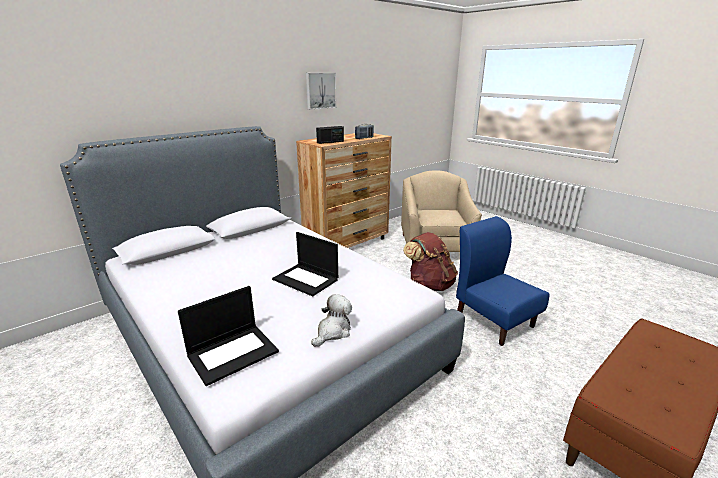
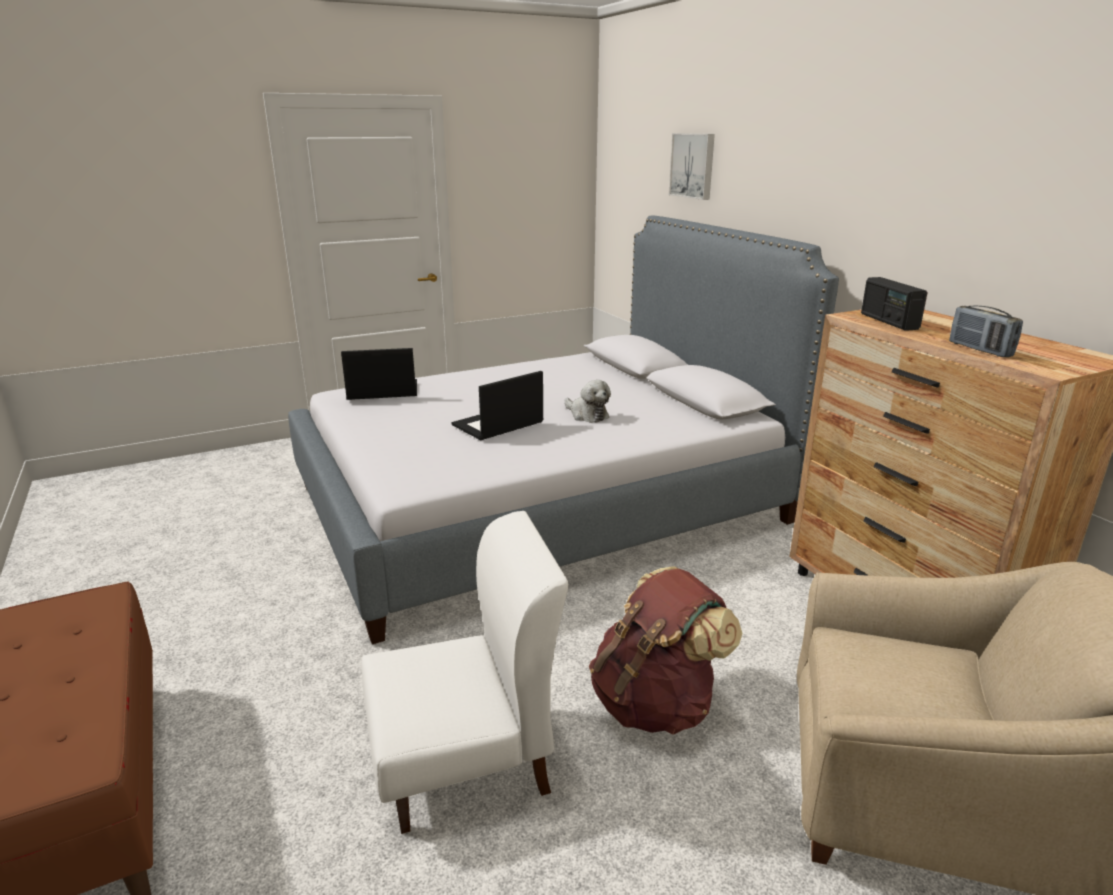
camera: 105 degrees right, 0 degrees up
laptop [178,286,279,386] -> laptop turned 105 degrees clockwise [341,348,417,400]
picture [306,73,337,110] -> picture moved to [669,133,715,200]
plush toy [311,294,352,347] -> plush toy moved to [565,380,611,423]
blue chair [456,216,550,346] -> white chair [362,511,569,834]

